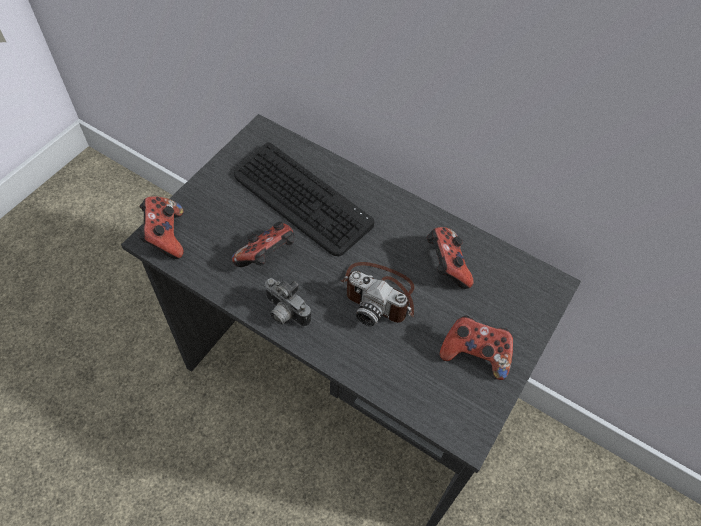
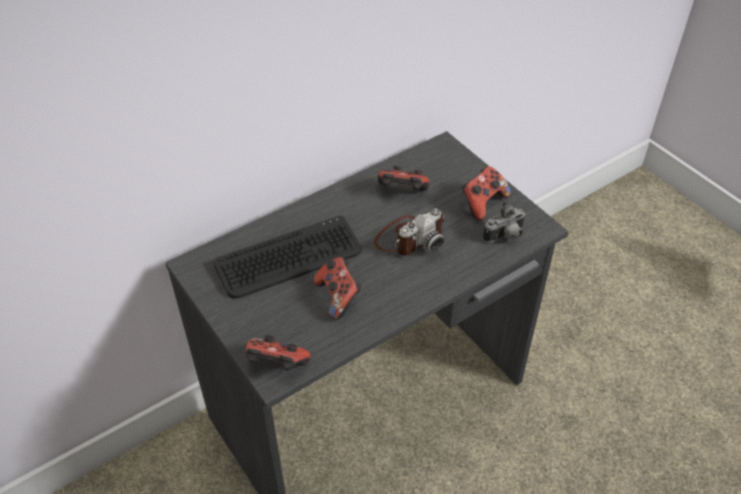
camera: 65 degrees left, 10 degrees down
camera [264,278,311,327] -> camera moved to [483,200,526,243]

